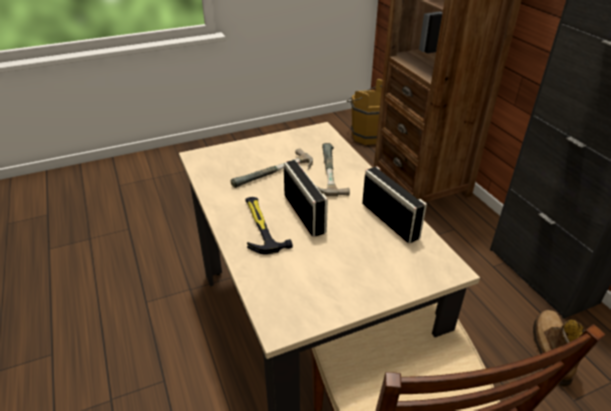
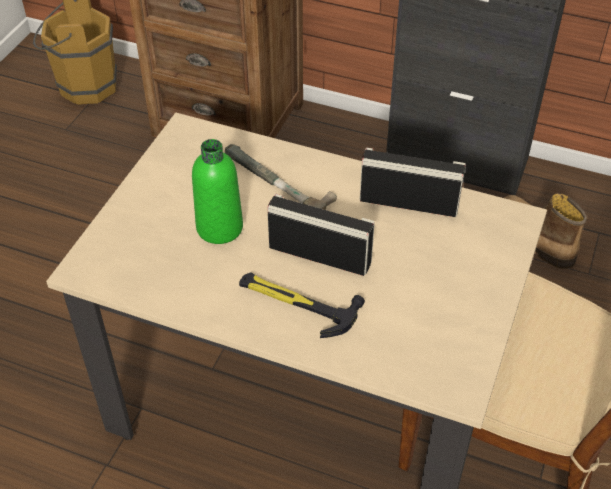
camera: 45 degrees left, 10 degrees up
hammer [231,148,313,188] -> green bottle [192,139,243,244]

